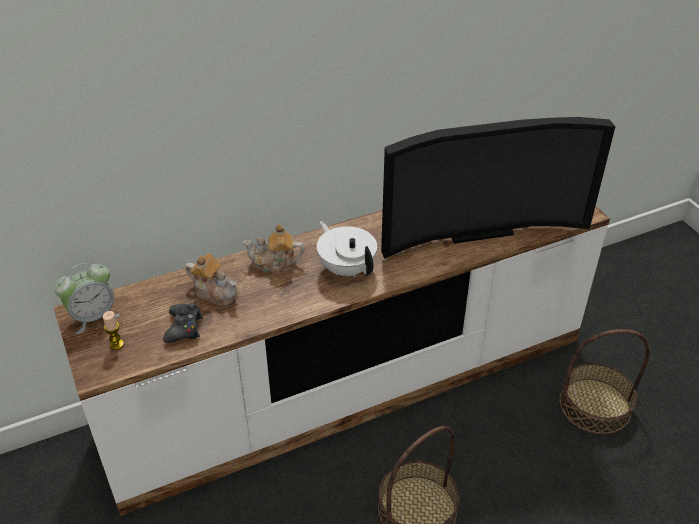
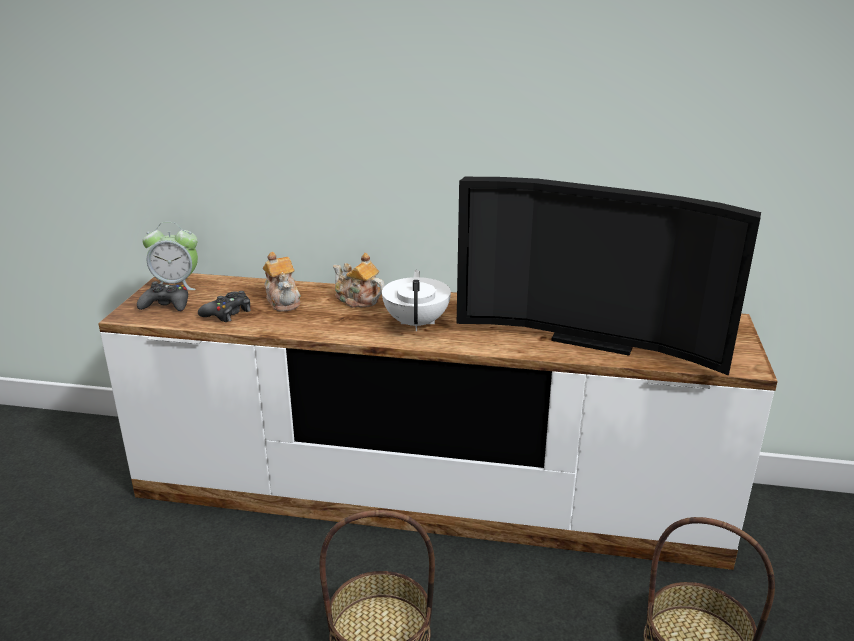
camera: 35 degrees right, 15 degrees down
candle [103,311,124,350] -> black game controller [137,281,188,311]

